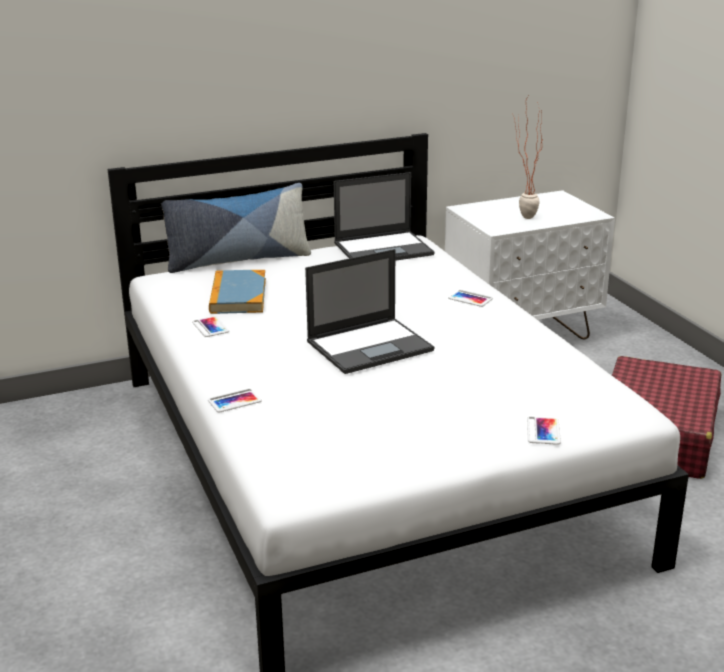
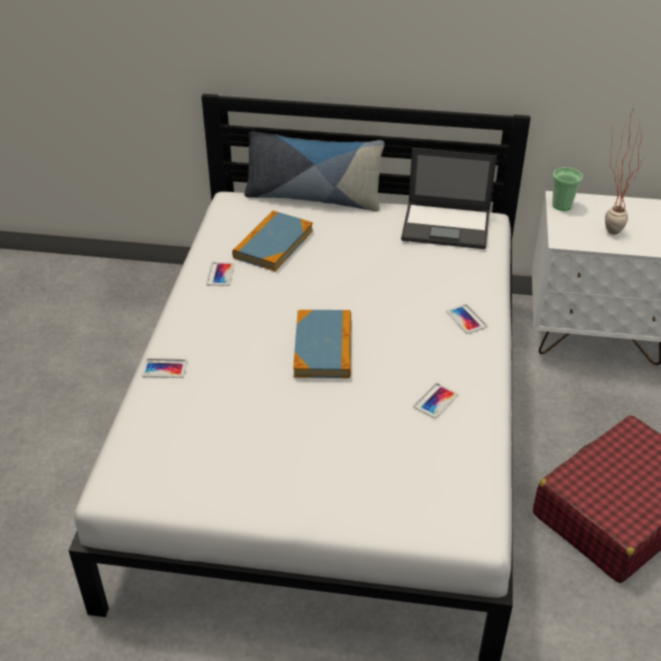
camera: 30 degrees right, 15 degrees up
laptop [305,249,434,374] -> book [293,310,351,378]
phone [527,416,561,445] -> phone moved to [413,382,458,418]
none -> cup [552,167,583,211]

